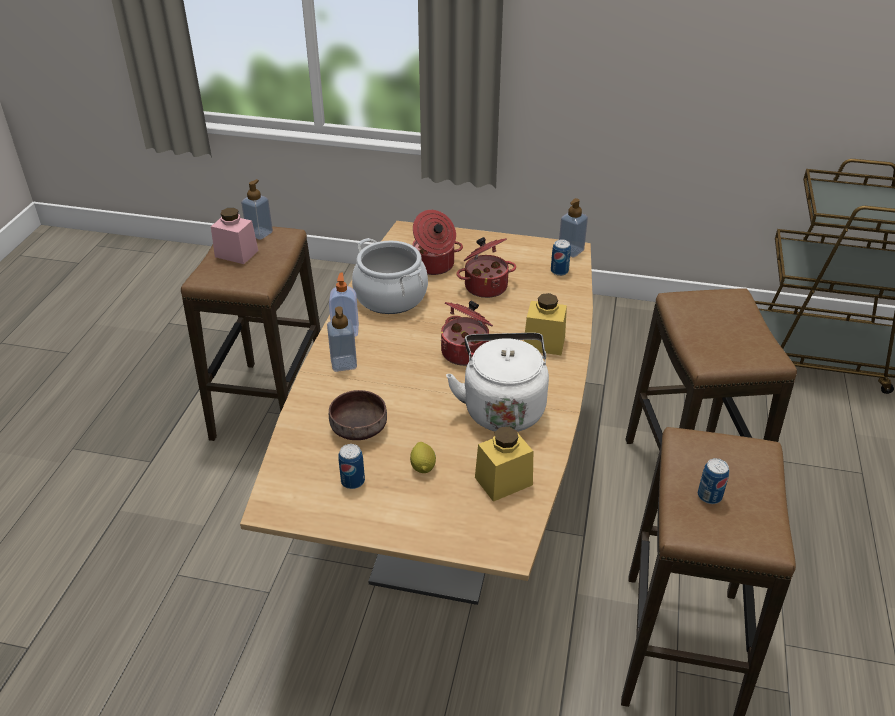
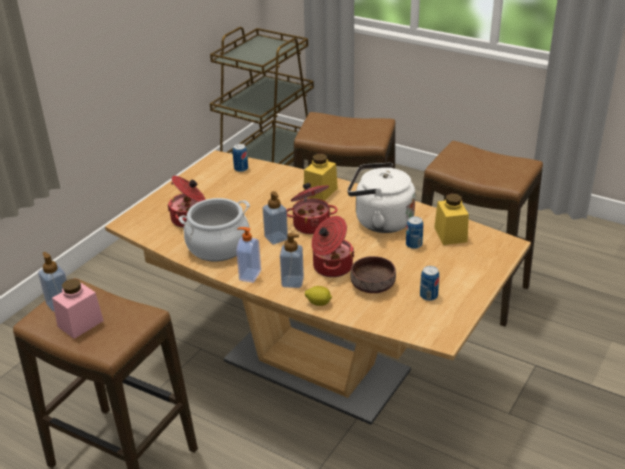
camera: 70 degrees left, 5 degrees down
lemon [410,442,436,473] -> lemon moved to [305,286,332,306]
cooking pot [456,237,516,298] -> cooking pot moved to [312,216,355,277]
soap dispenser [559,198,588,258] -> soap dispenser moved to [263,191,288,245]
can [698,458,729,504] -> can moved to [406,216,423,249]

